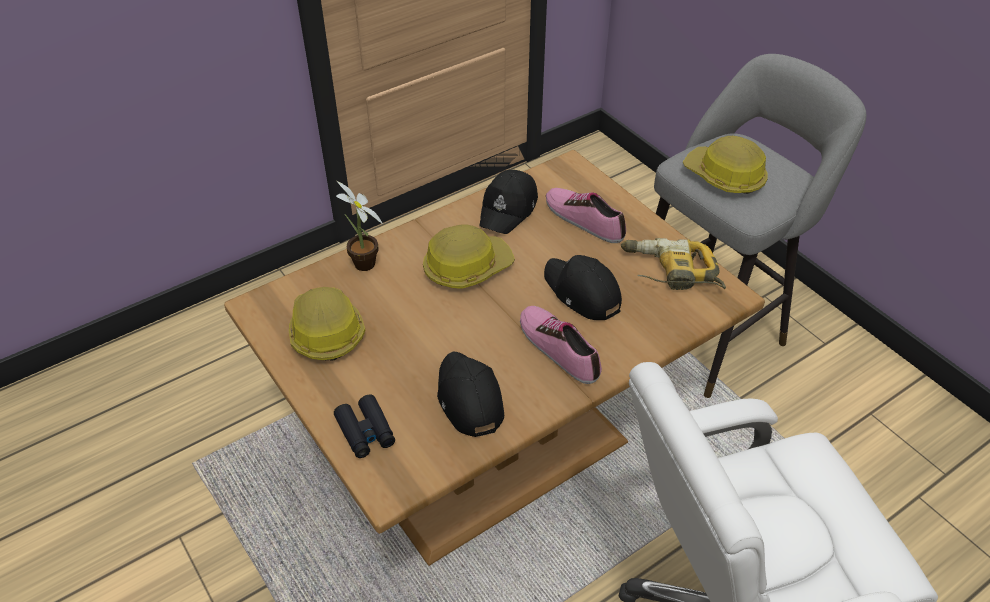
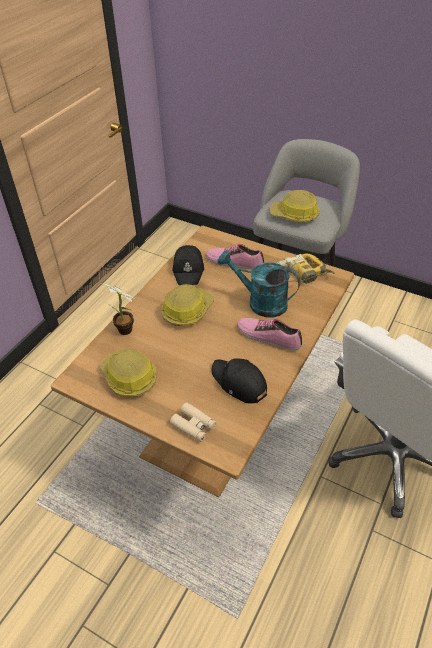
camera: 25 degrees left, 0 degrees up
black binoculars [334,395,395,458] -> beige binoculars [170,403,216,442]
black cap [544,255,622,320] -> turquoise watering can [217,250,300,318]

